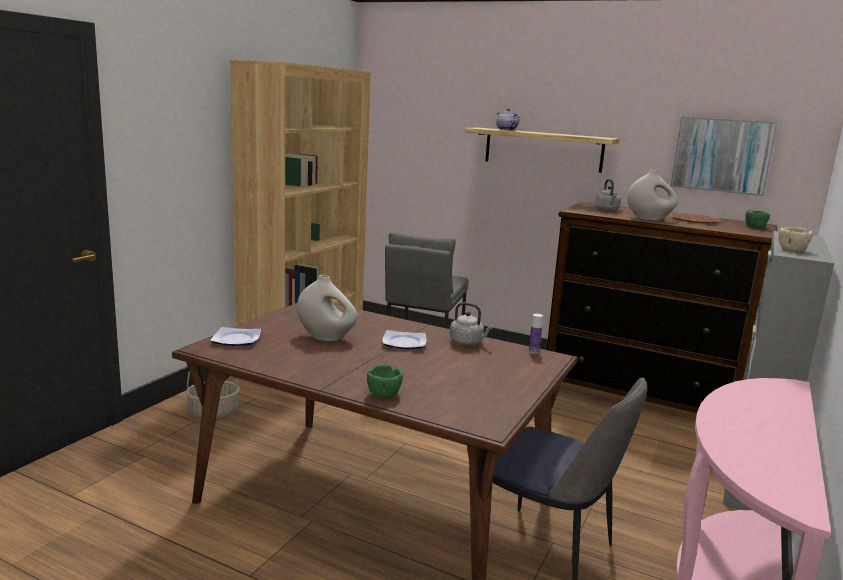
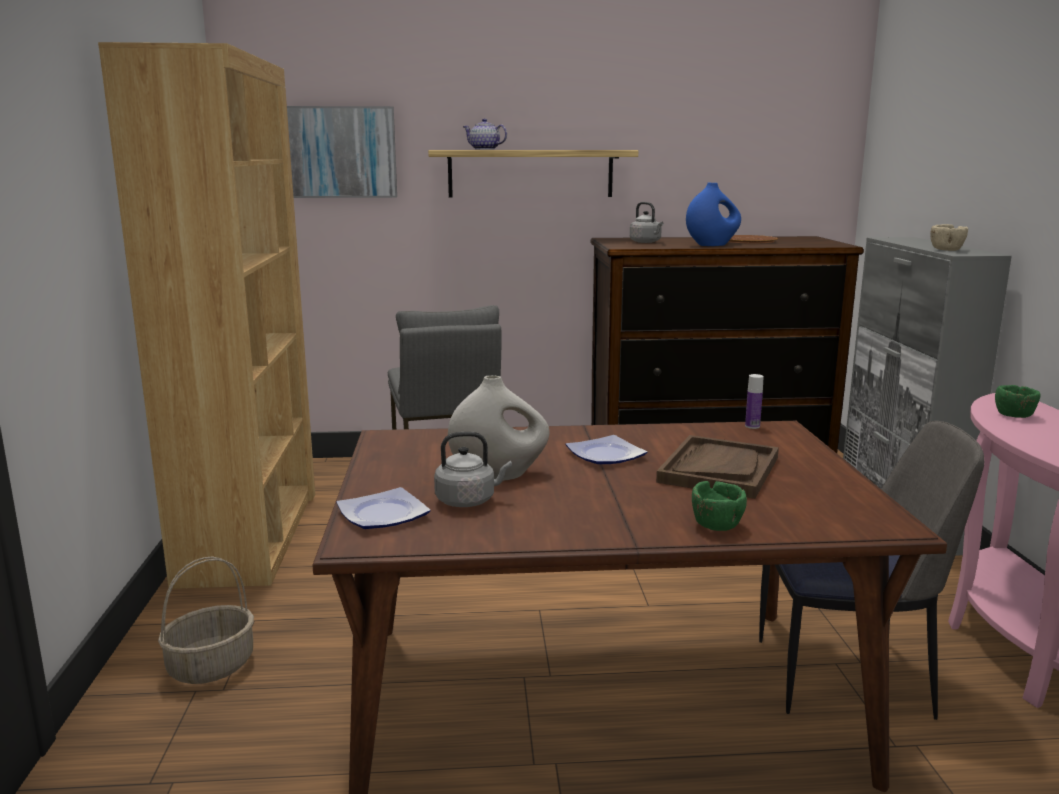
camera: 30 degrees left, 0 degrees up
grey kettle [449,302,493,345] -> grey kettle moved to [434,432,512,507]
white vase [627,170,678,221] -> blue vase [686,182,741,246]
picture [671,117,778,196] -> picture moved to [287,106,397,198]
green bowl [745,210,770,228] -> green bowl moved to [995,385,1041,418]
none -> brown tray [656,435,779,499]

